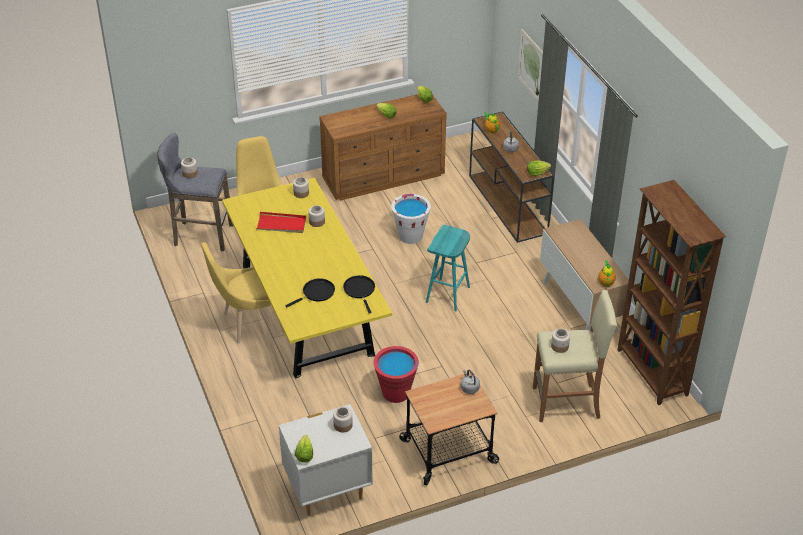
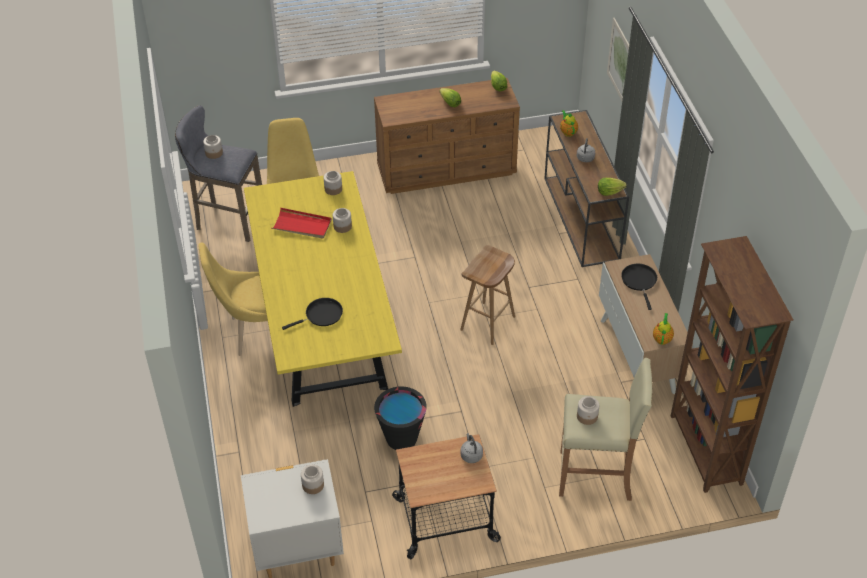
camera: 10 degrees right, 5 degrees up
lettuce [295,435,313,463] -> none
black frying pan [343,275,375,314] -> black frying pan moved to [621,264,657,310]
red bucket [374,346,419,403] -> black bucket [374,387,427,450]
white bucket [391,194,431,244] -> none
turquoise stool [426,225,470,311] -> brown stool [460,245,515,345]

